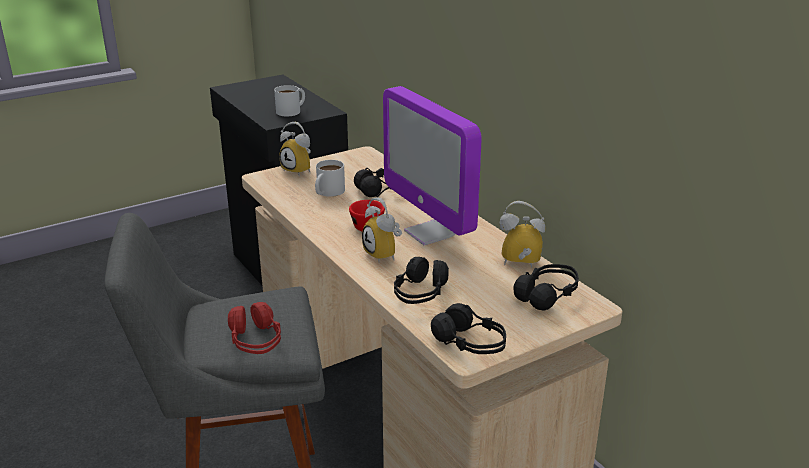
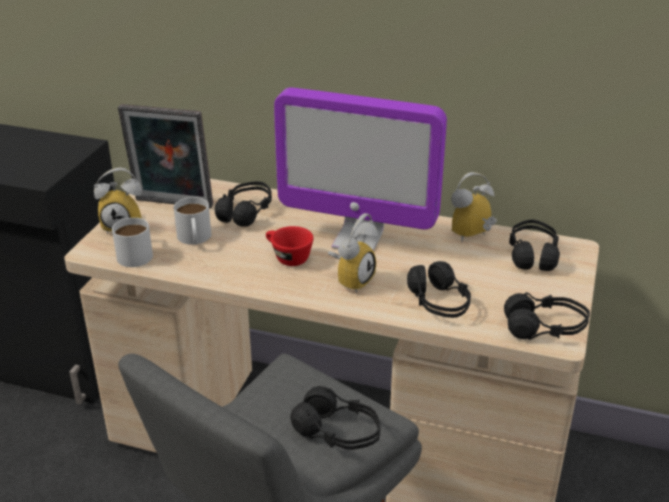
camera: 40 degrees left, 5 degrees up
red headphones [228,302,281,354] -> black headphones [290,386,381,450]
white mug [274,85,305,116] -> white mug moved to [112,218,153,267]
alarm clock [362,197,402,262] -> alarm clock turned 75 degrees counterclockwise [328,213,378,293]
none -> picture frame [118,104,213,208]

